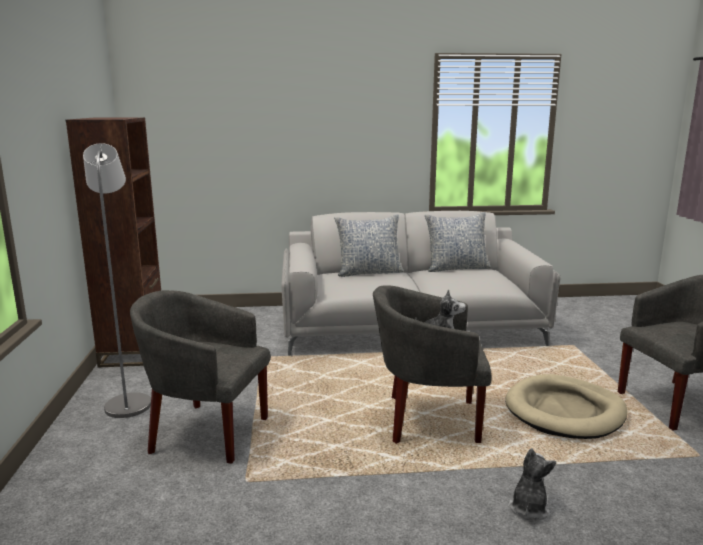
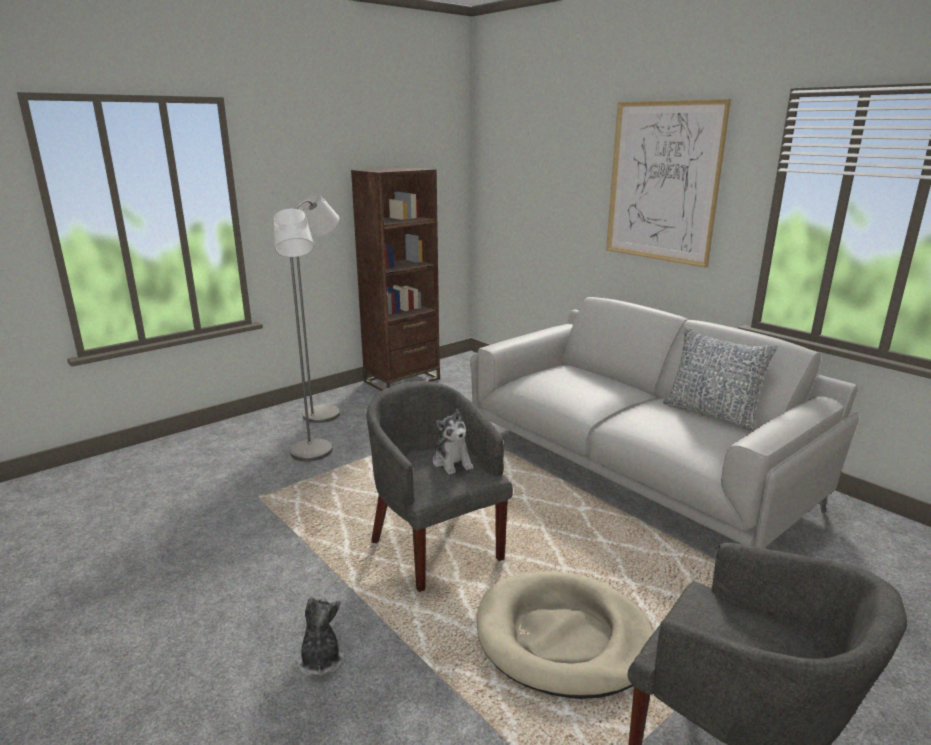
camera: 55 degrees right, 5 degrees up
grey armchair [130,290,271,464] -> grey floor lamp [274,209,333,462]
pillow [334,214,404,277] -> none
plush toy [509,448,556,520] -> plush toy turned 90 degrees counterclockwise [298,596,344,676]
none -> picture [606,99,731,268]

